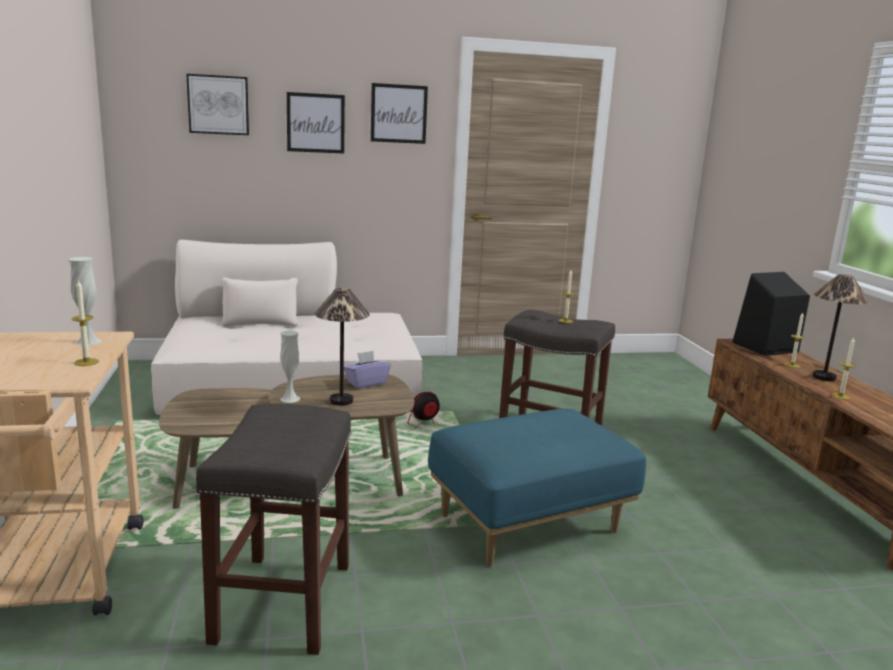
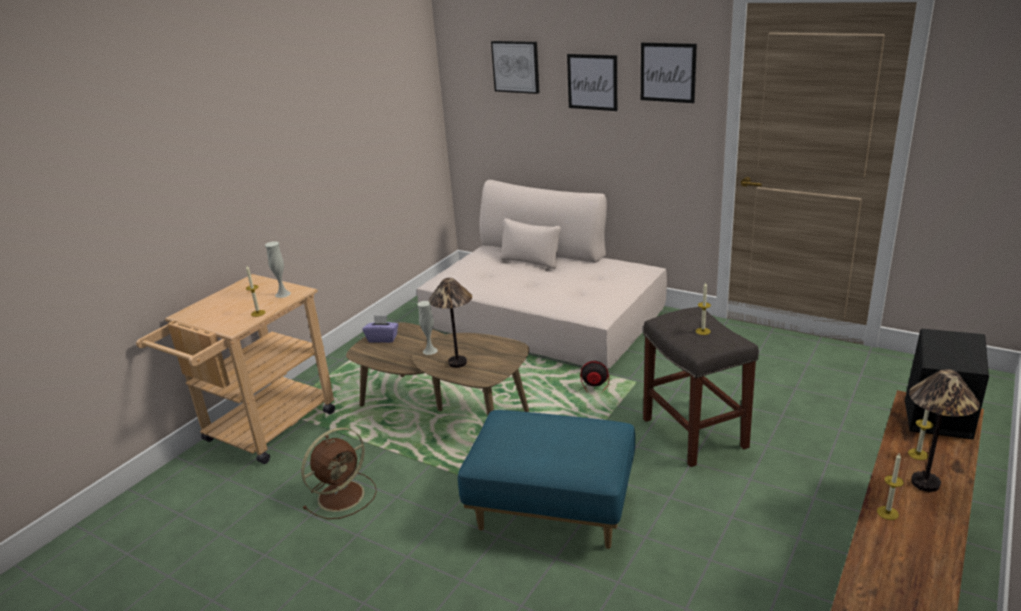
camera: 45 degrees right, 10 degrees up
grey stool [196,404,352,655] -> brown fan [301,427,377,519]
purple tissue box [344,351,391,388] -> purple tissue box moved to [363,315,399,343]

